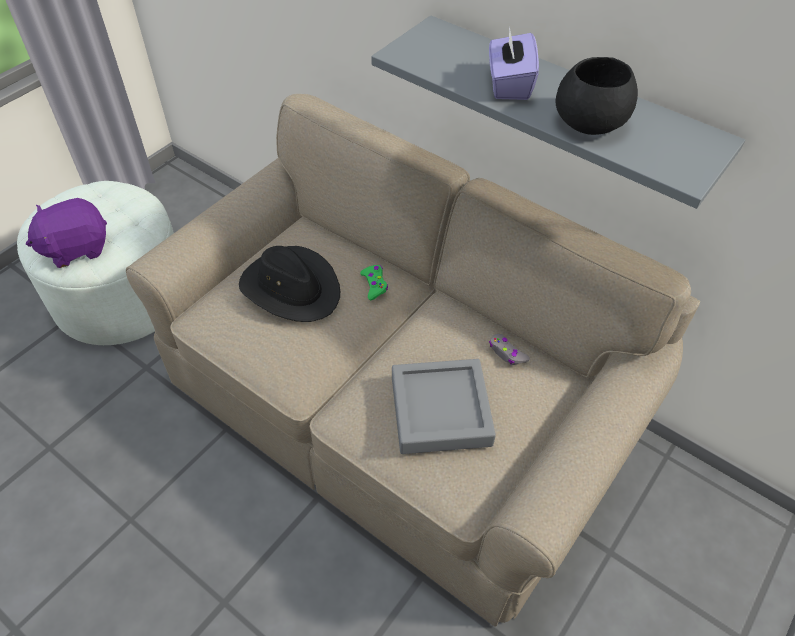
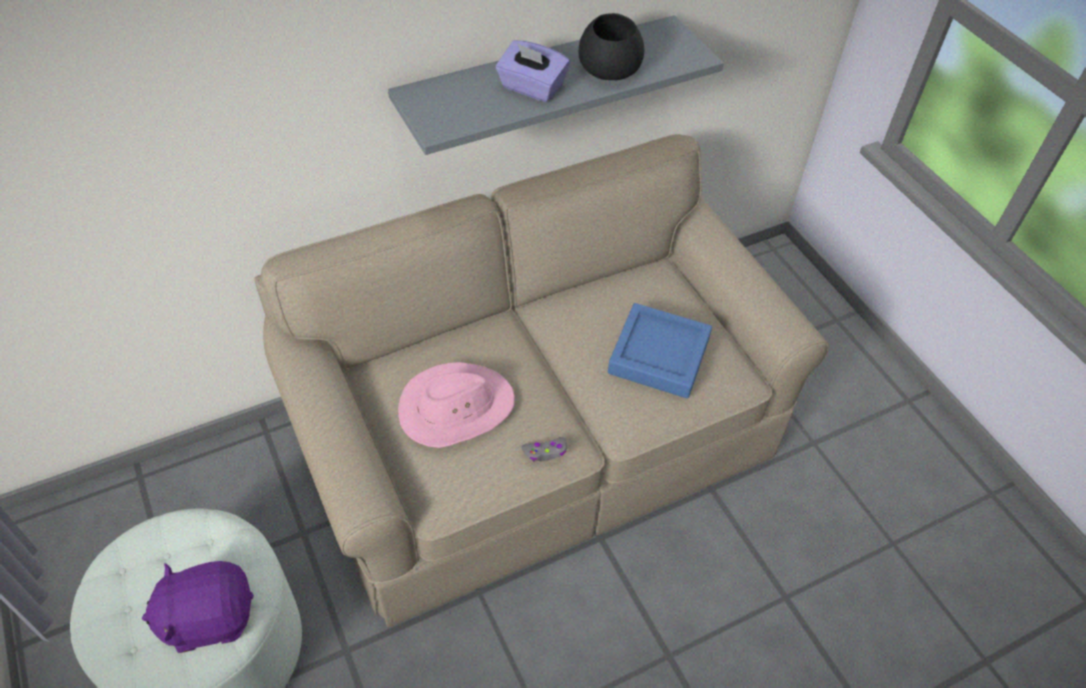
camera: 65 degrees left, 0 degrees up
purple plush toy [26,198,107,268] -> purple plush toy turned 75 degrees clockwise [142,561,254,653]
black hat [239,246,340,322] -> pink hat [398,362,515,448]
green game controller [360,265,388,300] -> none
grey tray [392,359,496,454] -> blue tray [608,303,712,399]
grey game controller [489,334,530,365] -> grey game controller moved to [521,437,567,462]

